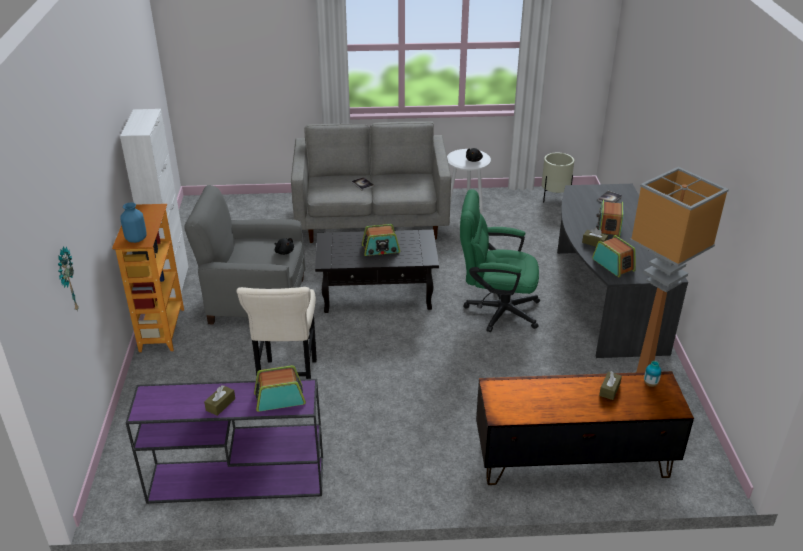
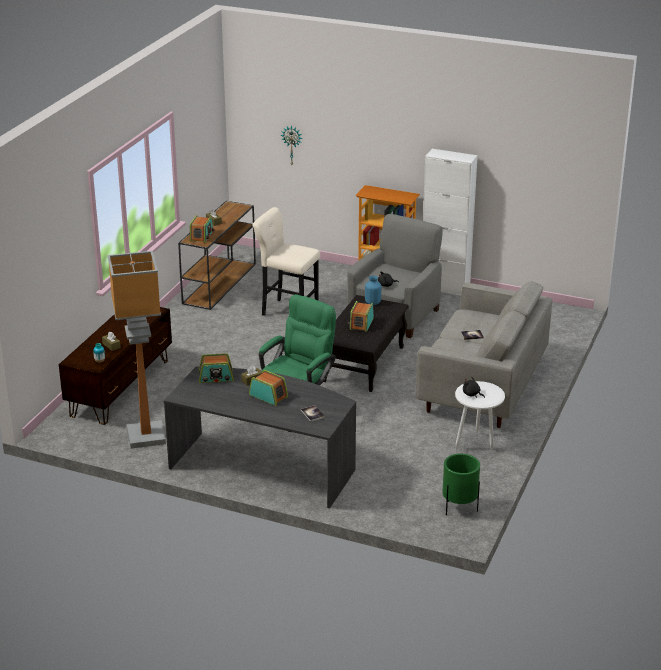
camera: 115 degrees right, 5 degrees down
blue vase [120,203,147,243] -> blue vase moved to [365,276,381,305]
purple console table [126,379,323,504] -> brown console table [178,201,256,310]
beige planter [542,153,574,203] -> green planter [442,454,480,515]

